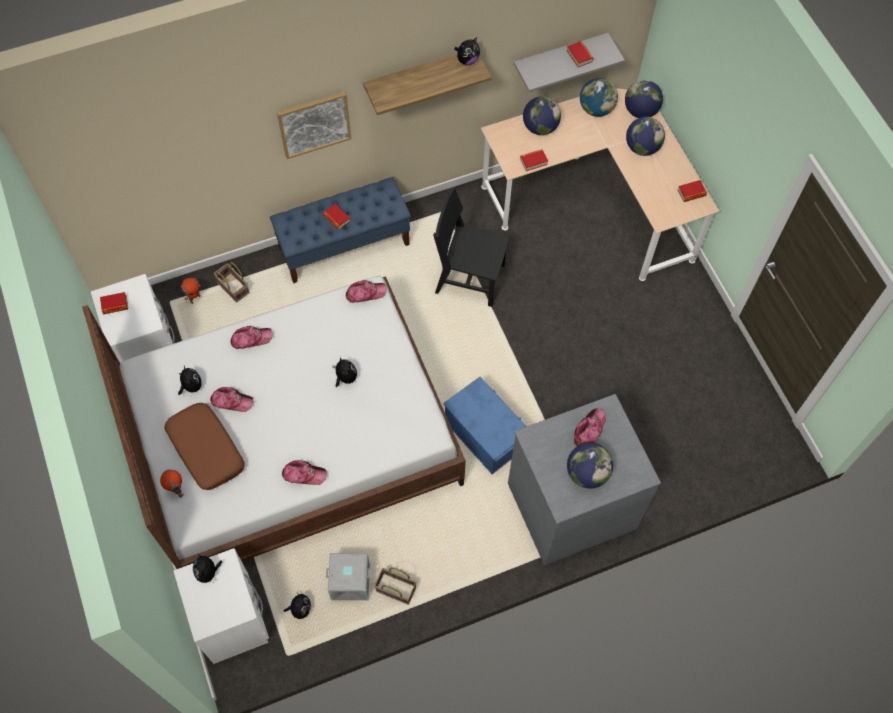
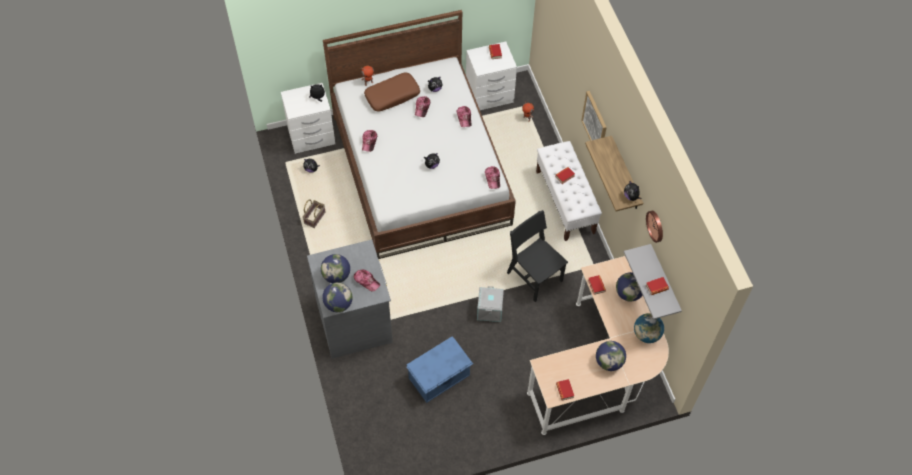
camera: 95 degrees right, 5 degrees down
basket [214,262,250,303] -> none
blue bench [270,177,411,283] -> white bench [536,141,602,241]
grey storage box [326,553,370,600] -> grey storage box moved to [477,286,504,322]
black chair [433,187,510,307] -> black chair turned 60 degrees counterclockwise [507,210,568,302]
blue storage box [443,377,527,474] -> blue storage box moved to [407,336,473,403]
globe [625,80,663,118] -> globe moved to [322,282,353,312]
none -> wall clock [646,211,663,243]

